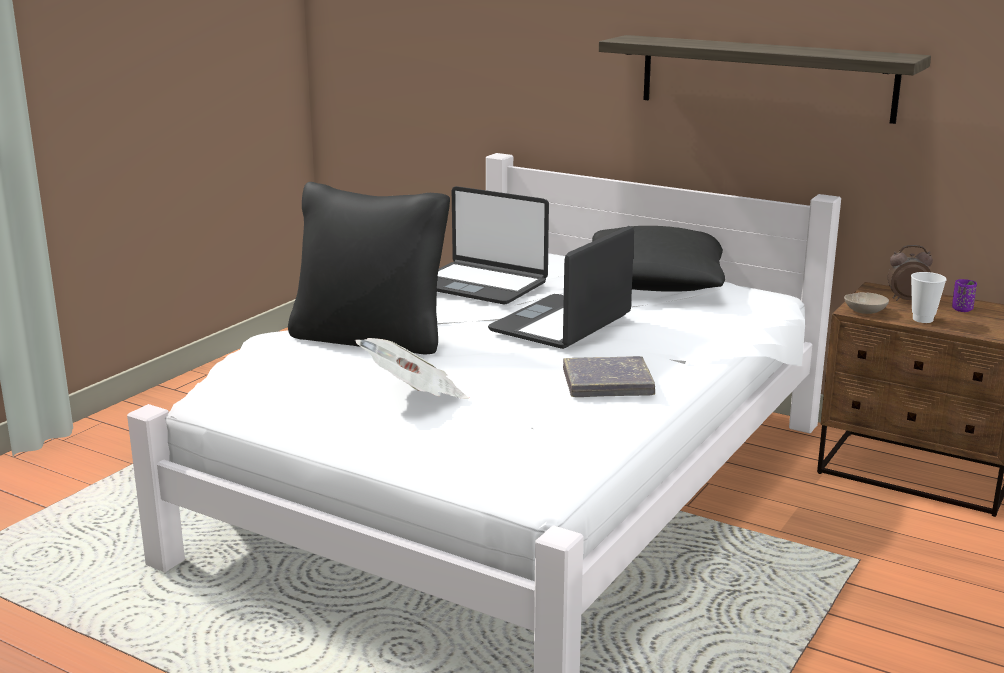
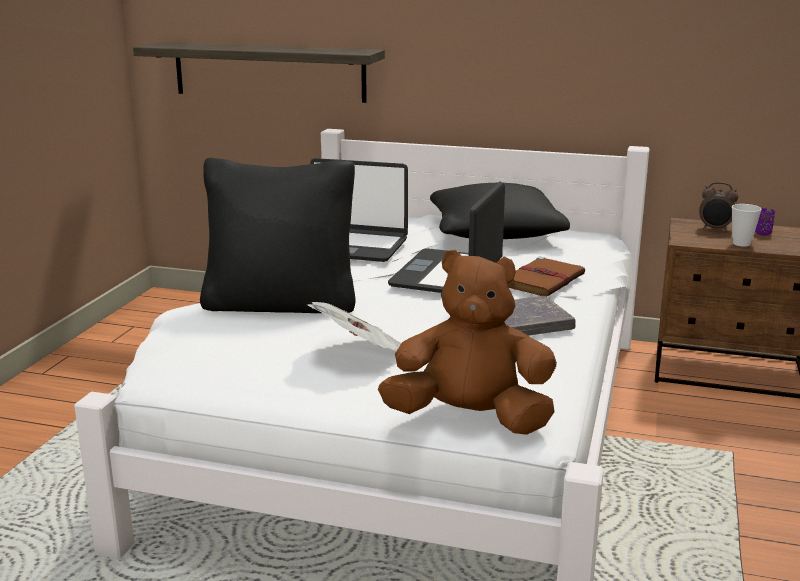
camera: 15 degrees left, 0 degrees up
shelf [599,35,931,124] -> shelf moved to [133,42,385,103]
beige bowl [844,292,889,314] -> none
alarm clock [888,245,933,301] -> alarm clock turned 150 degrees counterclockwise [699,182,738,232]
none -> brown plush toy [378,250,557,435]
none -> brown book [508,257,585,296]

